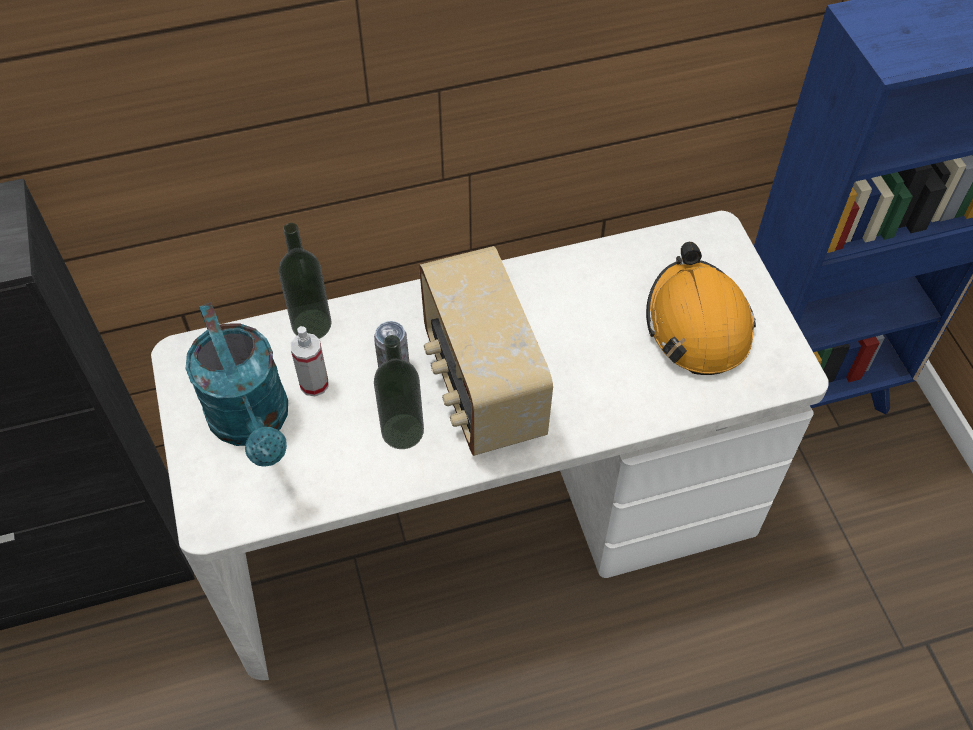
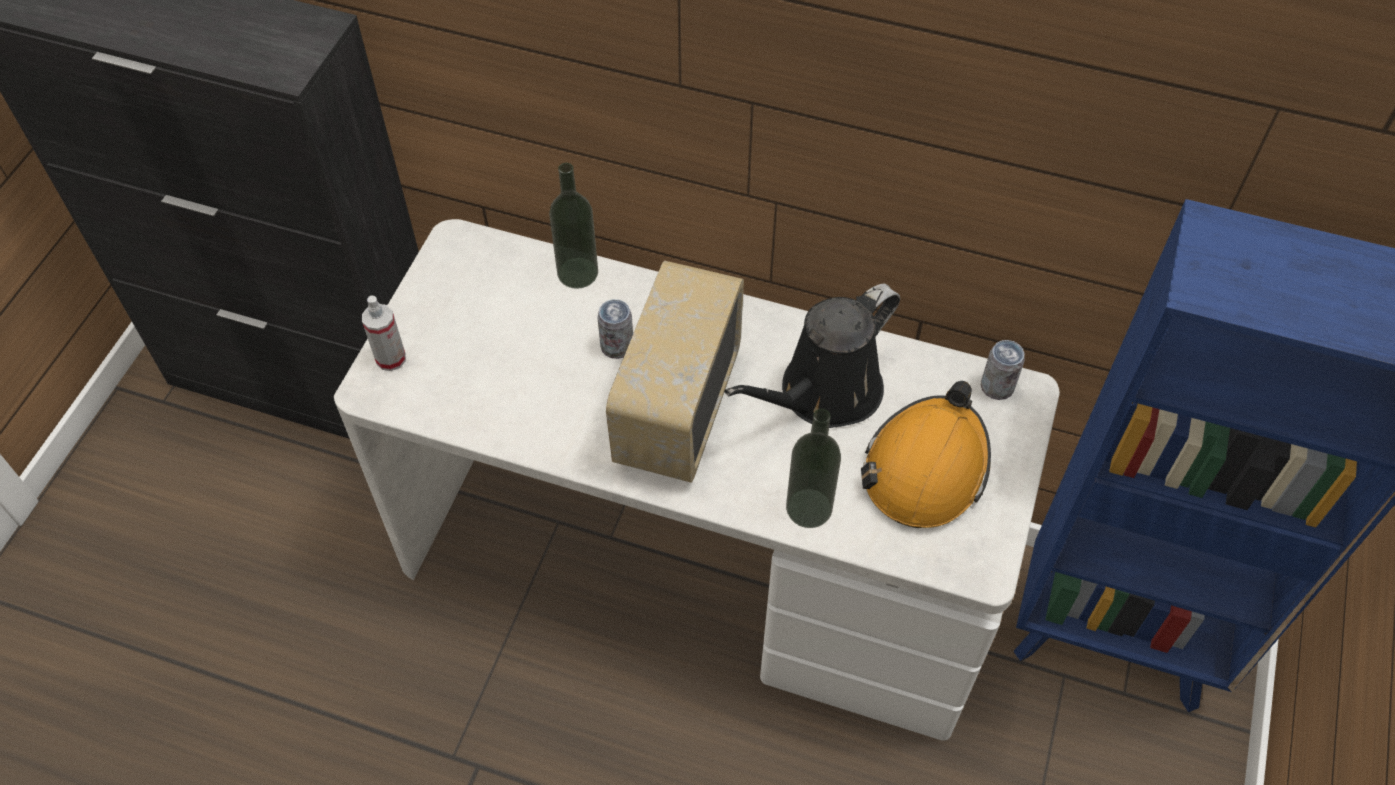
camera: 35 degrees right, 0 degrees up
turquoise watering can [185,302,288,467] -> none
spray bottle [291,326,329,396] -> spray bottle moved to [362,295,406,371]
bottle [374,335,424,449] -> bottle moved to [786,409,841,528]
none -> black watering can [725,284,900,428]
none -> can [981,340,1025,400]

